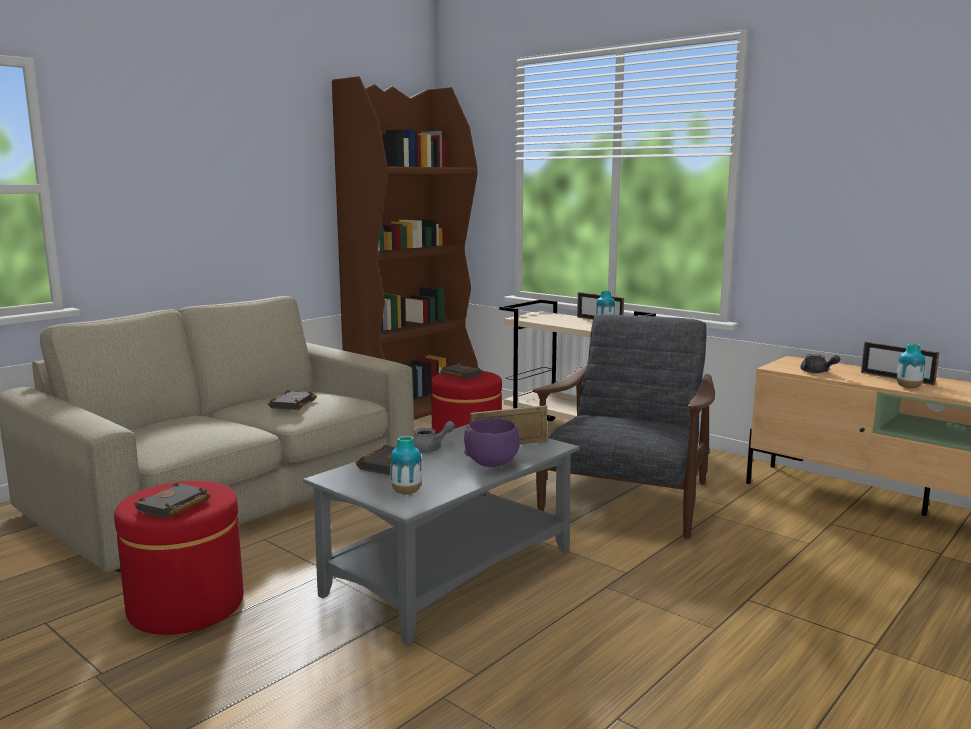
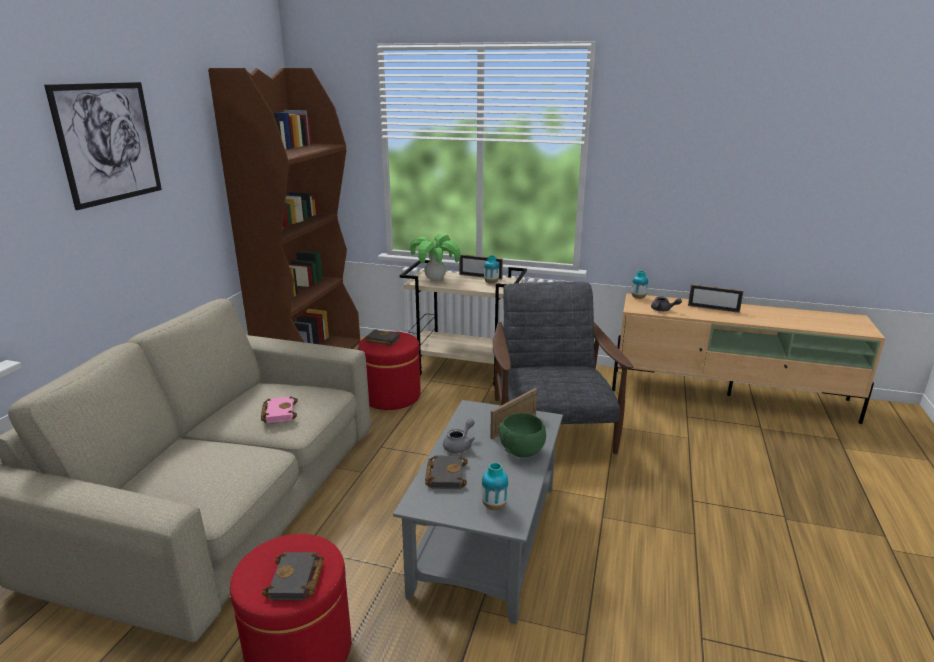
camera: 25 degrees left, 10 degrees up
black book [268,390,317,410] -> pink book [261,396,298,423]
purple bowl [464,418,520,467] -> green bowl [498,413,546,457]
vase [897,344,925,388] -> vase moved to [631,271,648,299]
none -> picture [44,82,162,210]
none -> potted plant [410,234,460,281]

